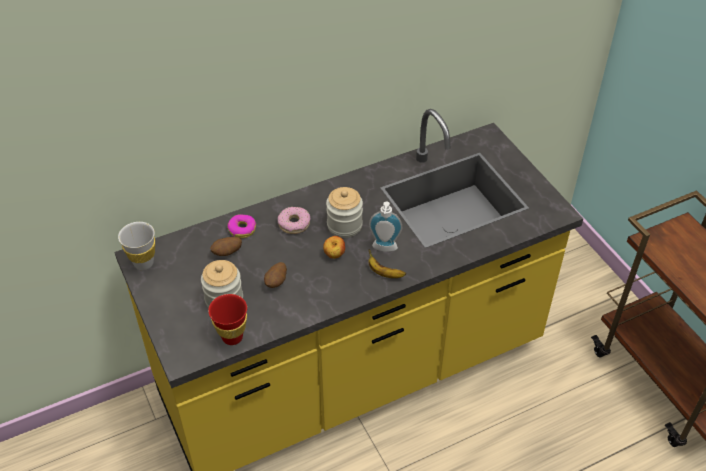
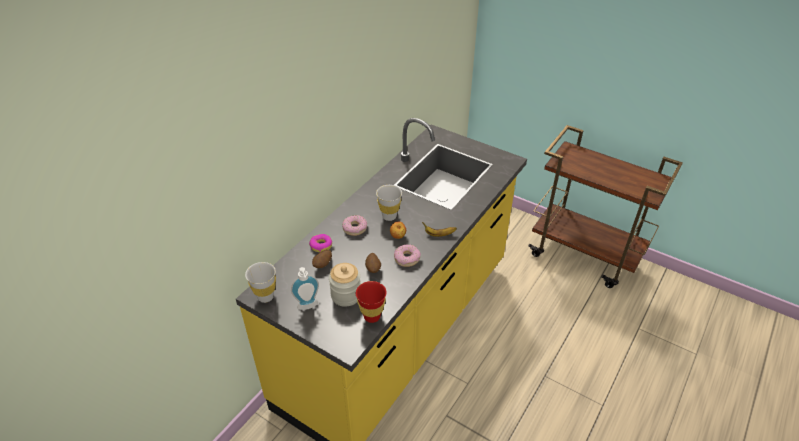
camera: 30 degrees left, 5 degrees down
jar [326,187,363,238] -> white cup [376,185,402,221]
soap dispenser [369,202,402,252] -> soap dispenser moved to [291,267,319,310]
none -> donut [394,244,421,267]

